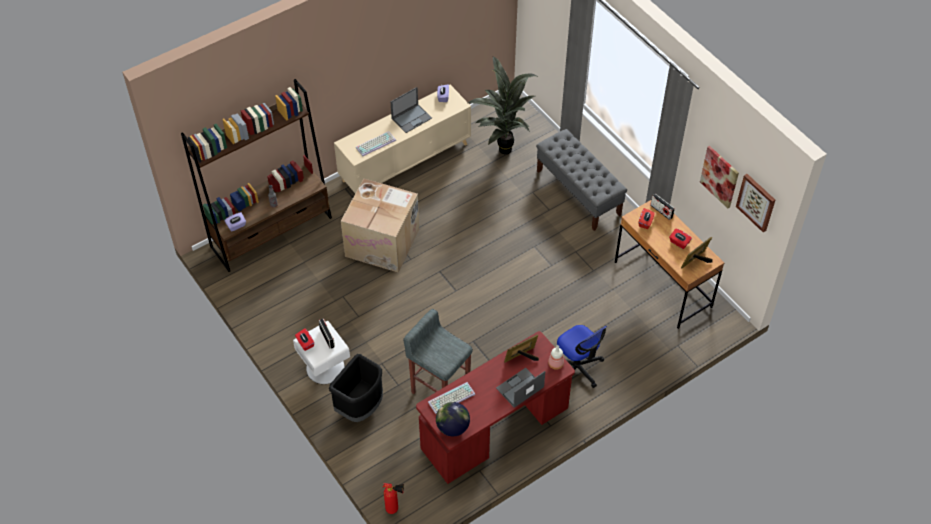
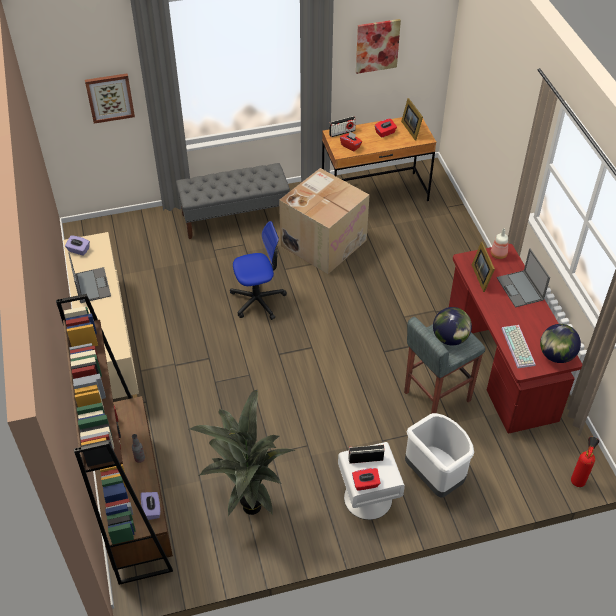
camera: 70 degrees left, 5 degrees down
black trash can [329,354,383,422] -> white trash can [405,413,474,497]
cardboard box [341,179,419,272] -> cardboard box moved to [279,168,370,274]
keyboard [356,131,396,156] -> none
potted plant [468,56,536,154] -> potted plant moved to [189,390,295,516]
office chair [557,325,607,388] -> office chair moved to [230,221,287,320]
picture [736,174,775,232] -> picture moved to [85,74,135,124]
none -> globe [433,307,472,345]

